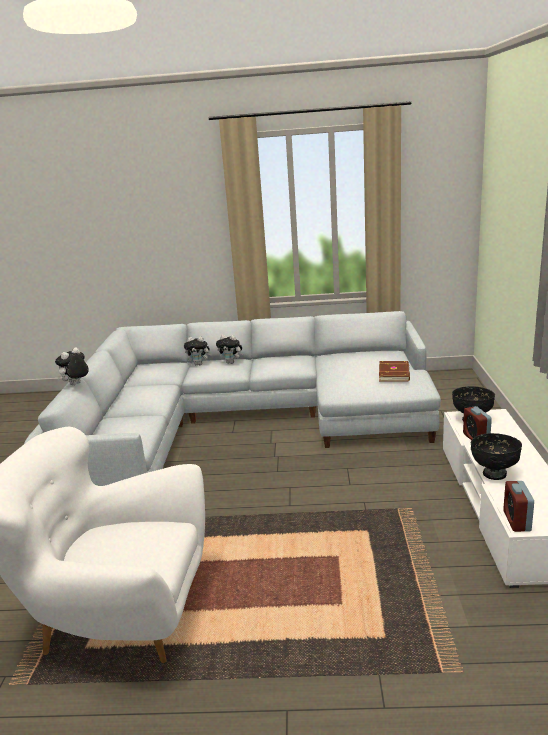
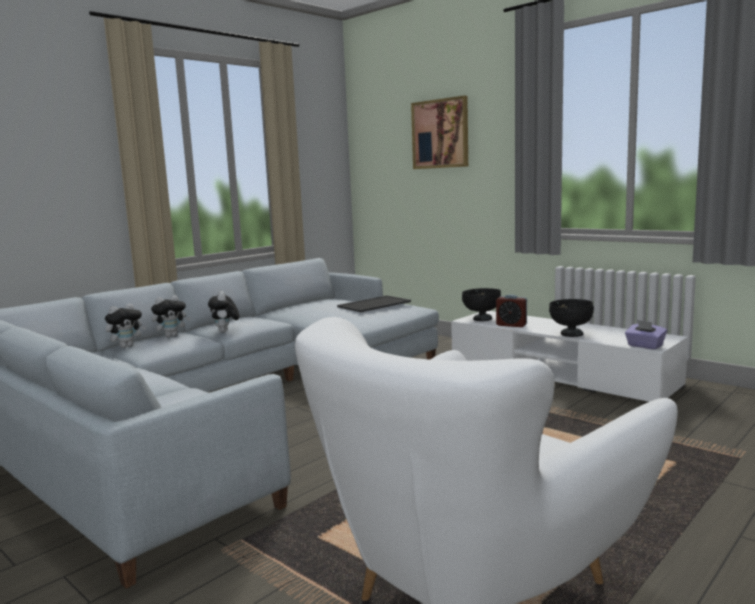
camera: 50 degrees left, 10 degrees down
plush toy [55,347,89,385] -> plush toy moved to [208,291,240,333]
brown book [379,361,410,381] -> tray [337,295,411,312]
alarm clock [503,481,534,532] -> purple tissue box [625,320,667,350]
none -> picture [411,95,468,169]

